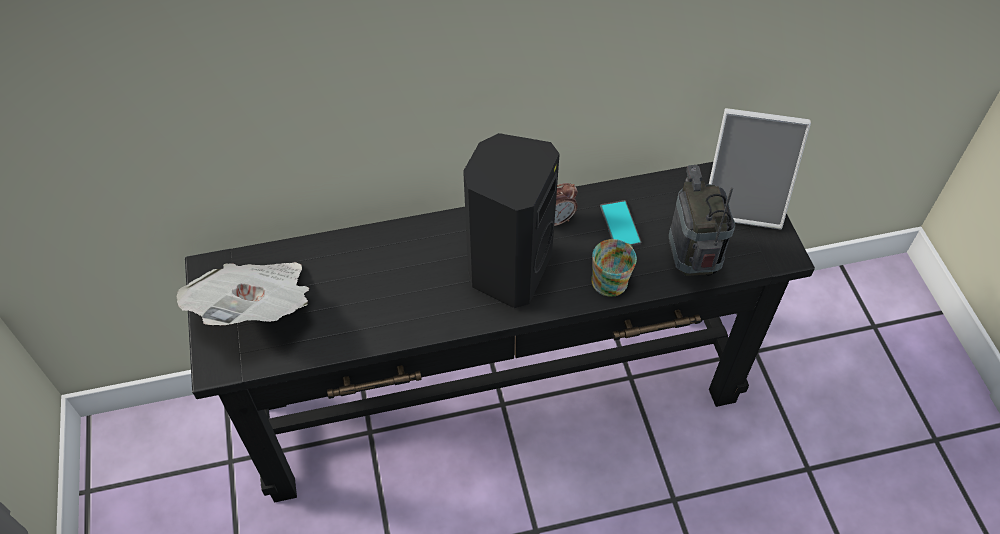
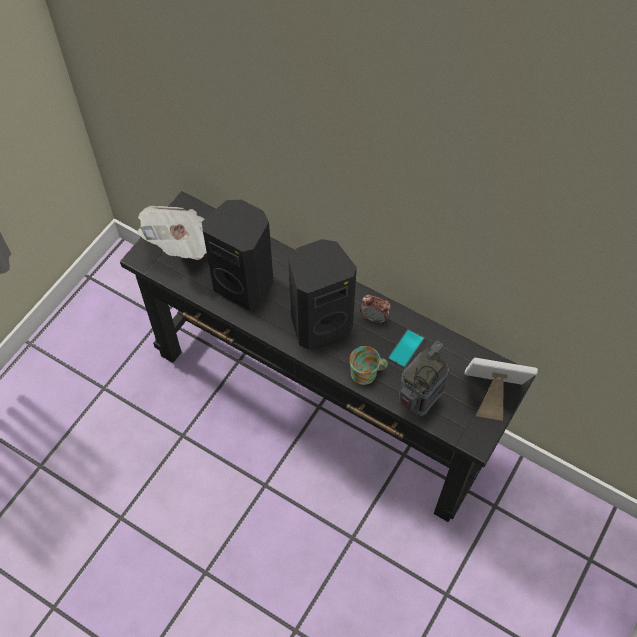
camera: 45 degrees right, 5 degrees up
picture frame [709,108,811,229] -> picture frame turned 135 degrees clockwise [465,358,538,421]
none -> black speaker [202,200,274,311]

